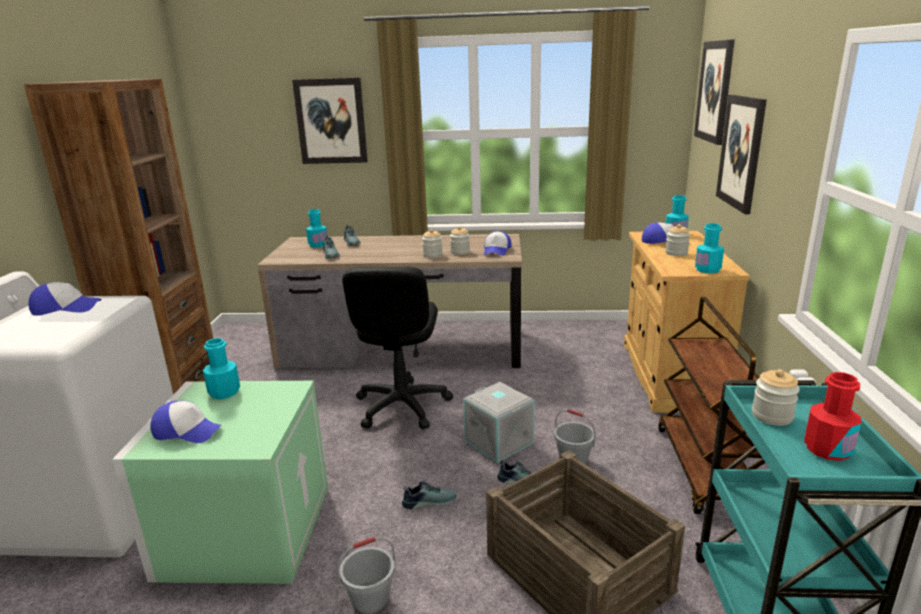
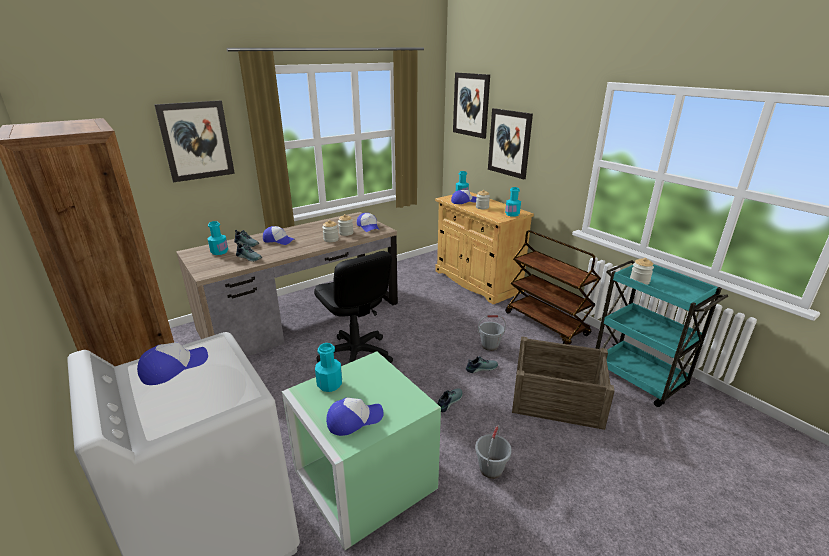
camera: 40 degrees left, 5 degrees up
grey storage box [463,382,535,463] -> none
red bottle [804,372,861,461] -> none
none -> cap [263,226,295,245]

